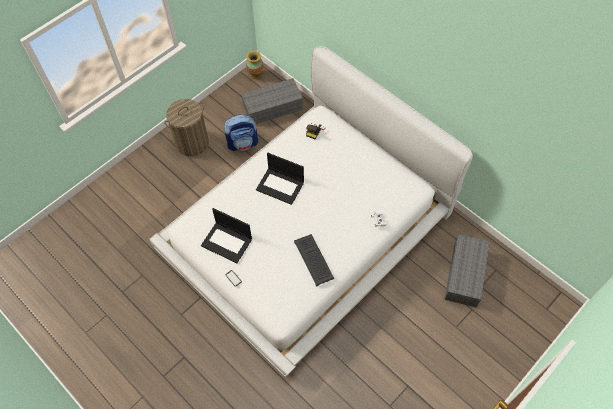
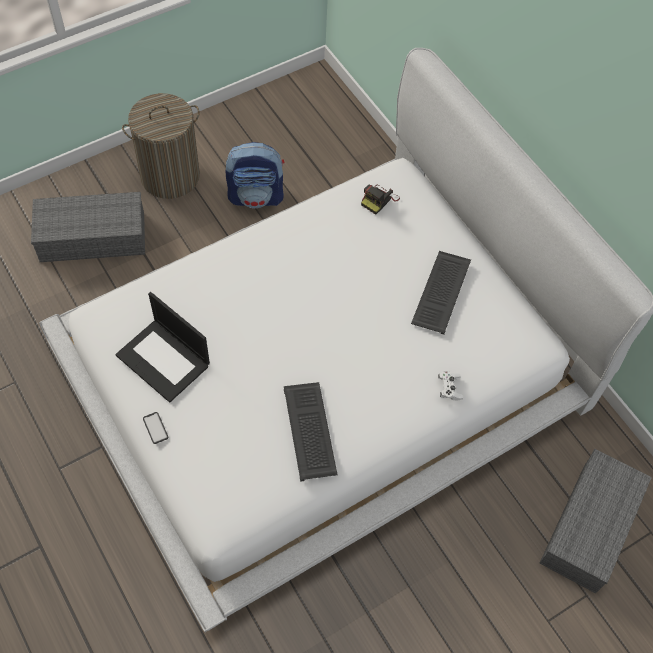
camera: 10 degrees right, 0 degrees up
grey storage box [241,78,303,124] -> grey storage box moved to [31,192,145,262]
vase [246,51,264,79] -> none
laptop [256,153,304,205] -> none
none -> keyboard [411,251,471,334]

